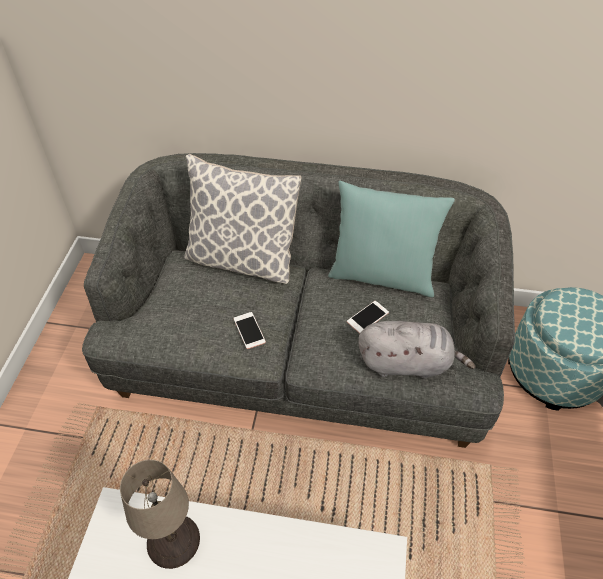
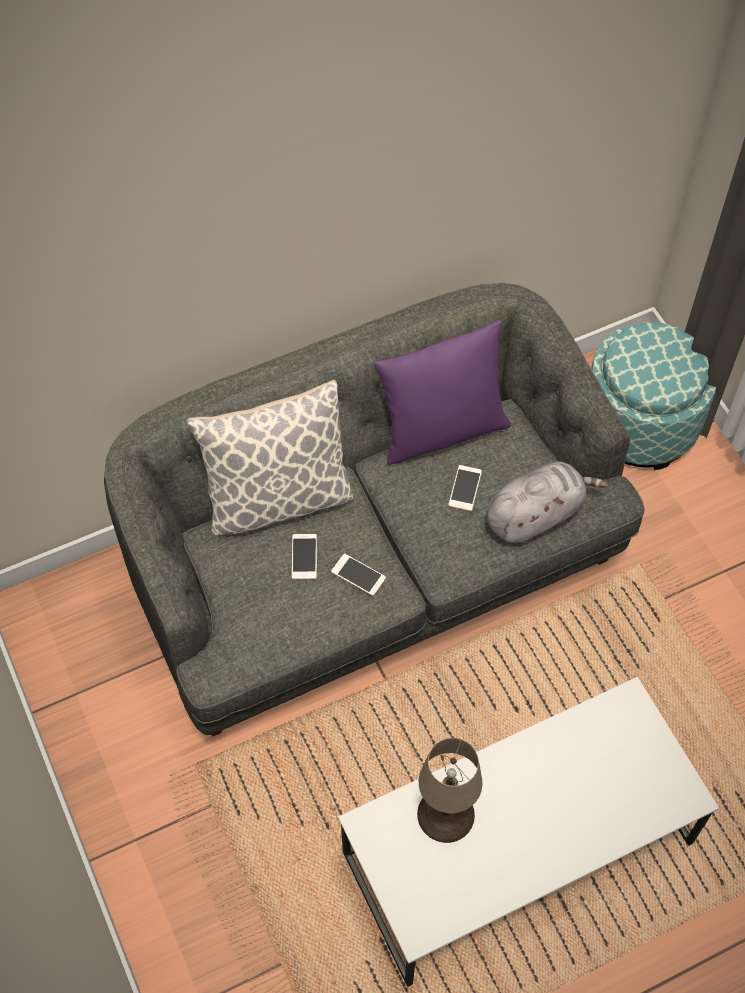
camera: 35 degrees left, 10 degrees up
turquoise pillow [328,181,455,297] -> purple pillow [374,320,511,465]
none -> phone [292,534,317,579]

